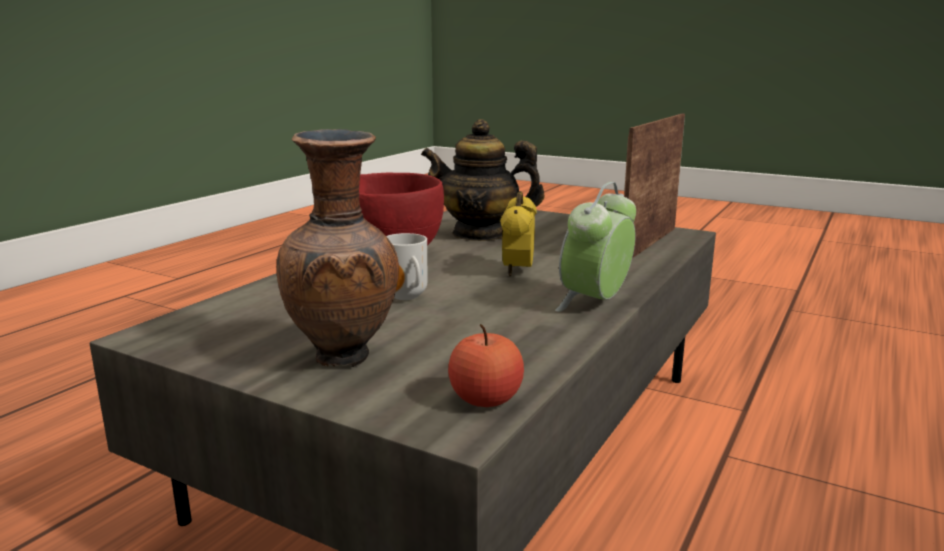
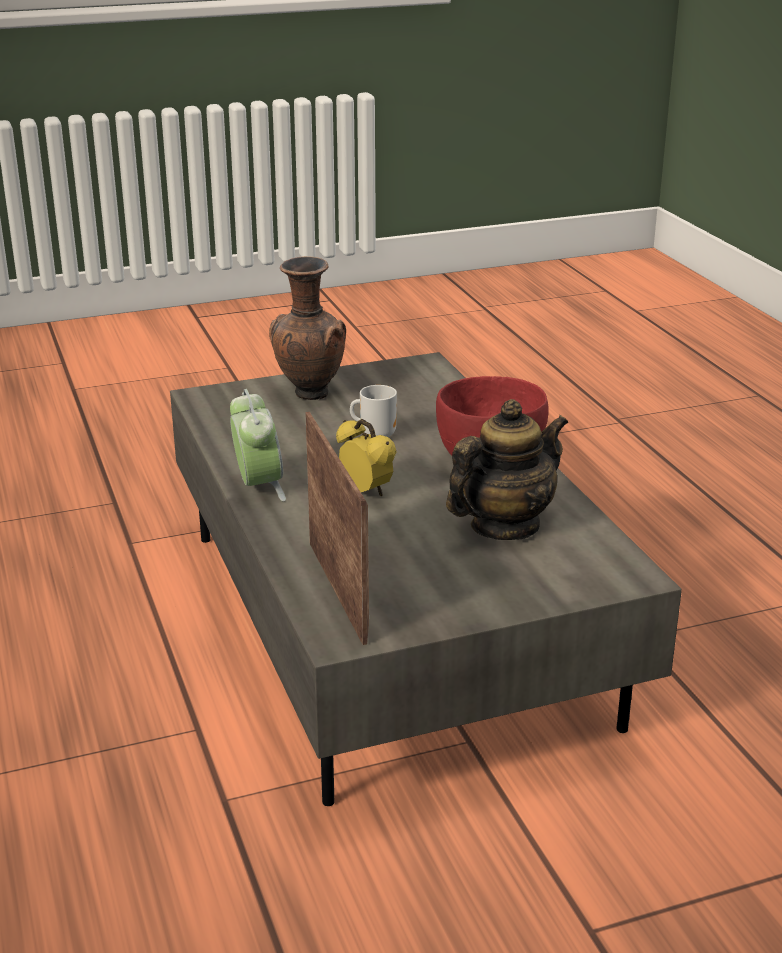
camera: 130 degrees right, 10 degrees up
apple [448,324,524,407] -> none

